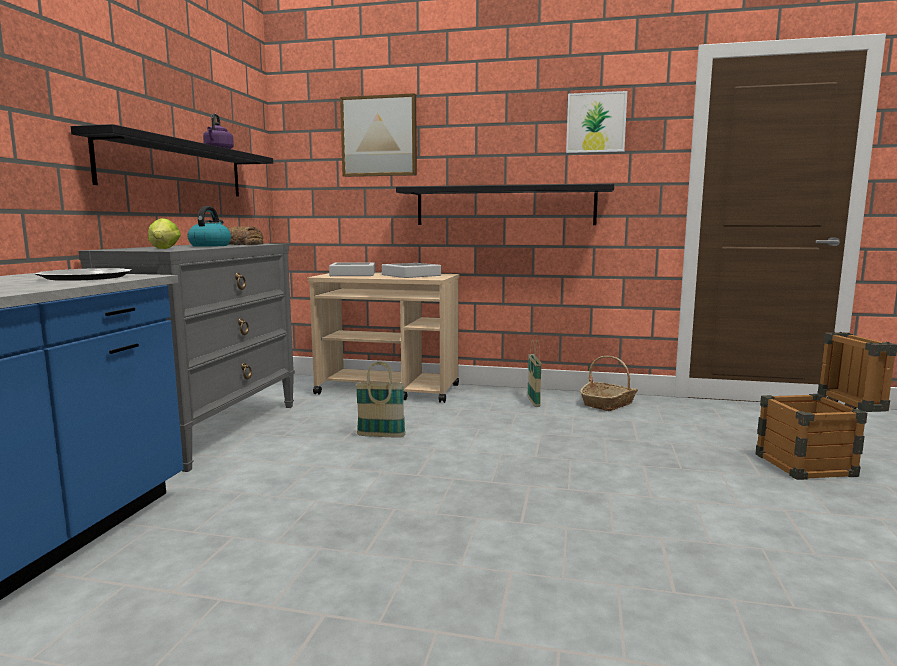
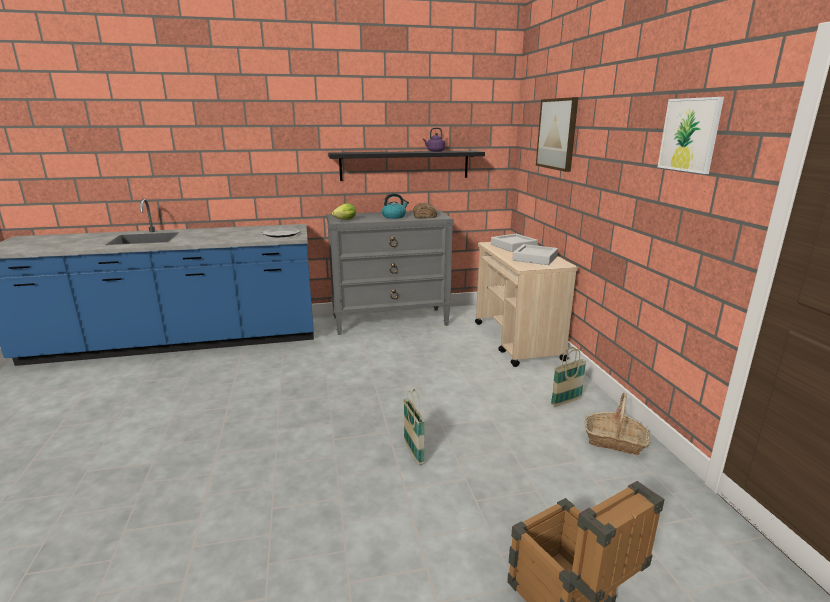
camera: 65 degrees right, 10 degrees up
basket [355,361,406,438] -> basket moved to [404,389,425,465]
black shelf [396,184,614,225] -> none

